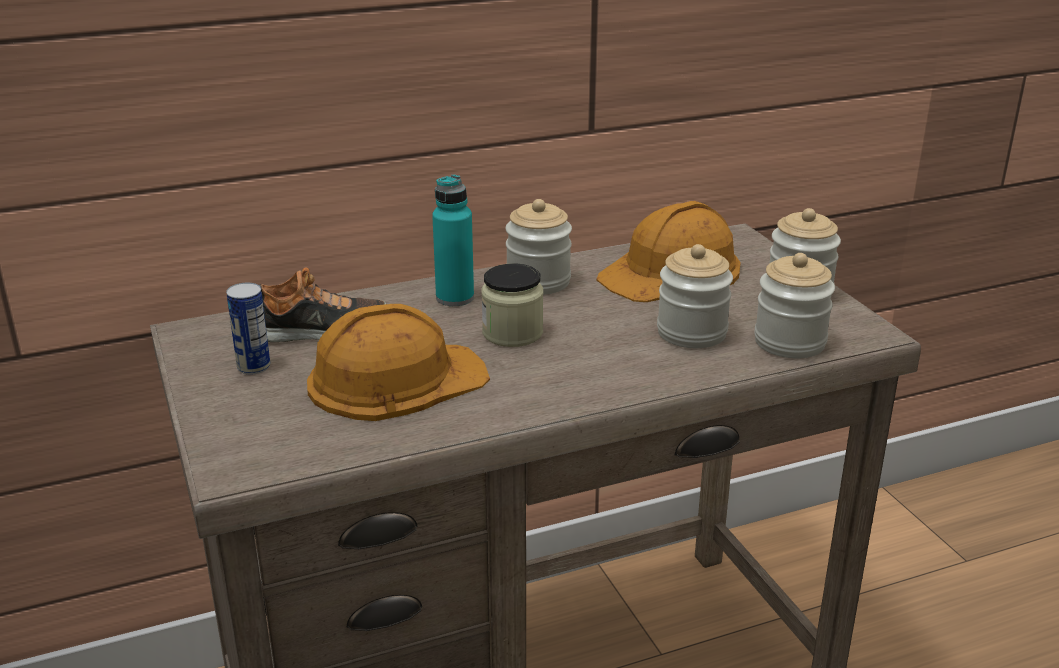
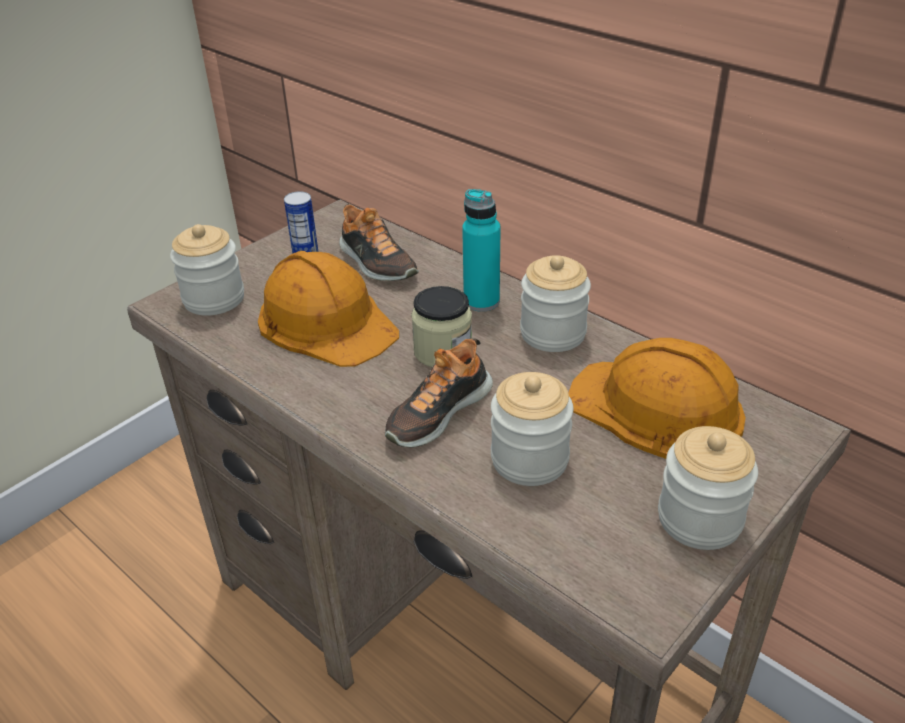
camera: 65 degrees right, 10 degrees up
jar [754,253,835,358] -> jar moved to [170,224,244,316]
none -> shoe [385,338,493,447]

